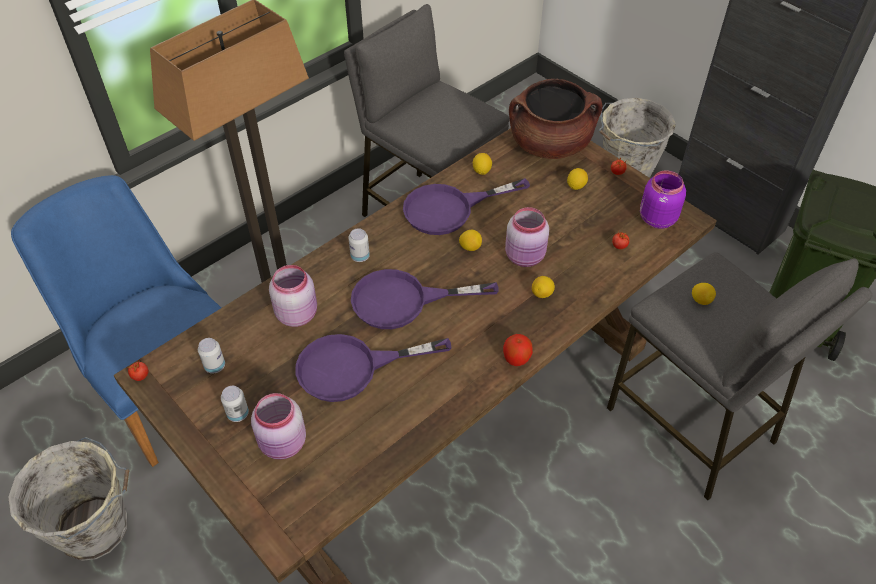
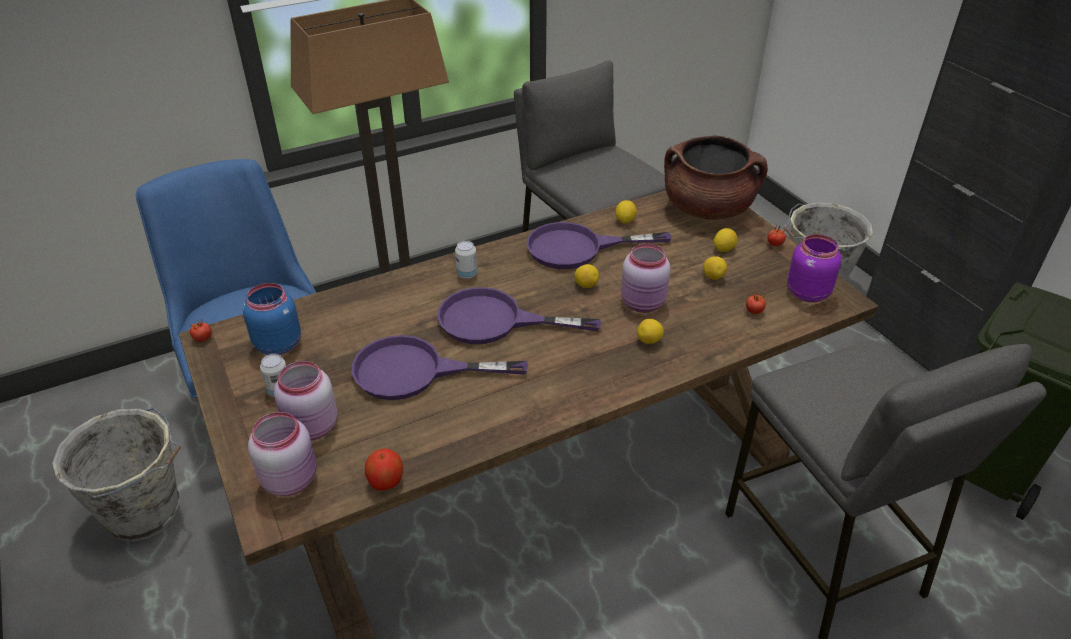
camera: 15 degrees right, 10 degrees down
can [198,338,225,374] -> blue jar [243,283,301,355]
pink jar [269,265,317,327] -> pink jar moved to [248,412,317,496]
apple [503,334,533,366] -> apple moved to [365,448,403,491]
lemon [692,283,716,305] -> lemon moved to [703,256,727,280]

